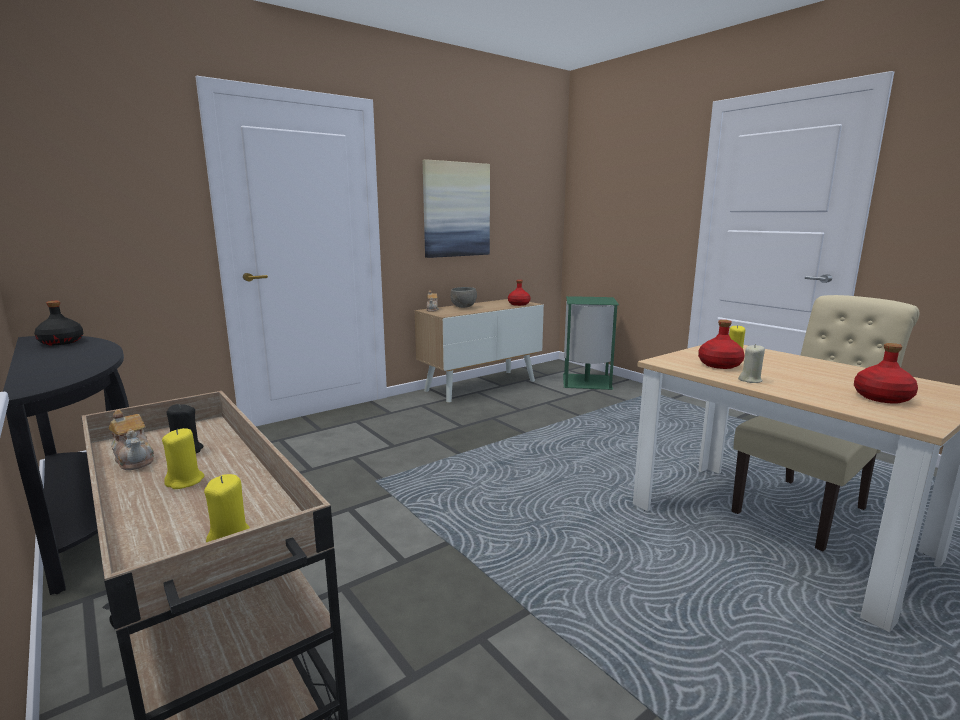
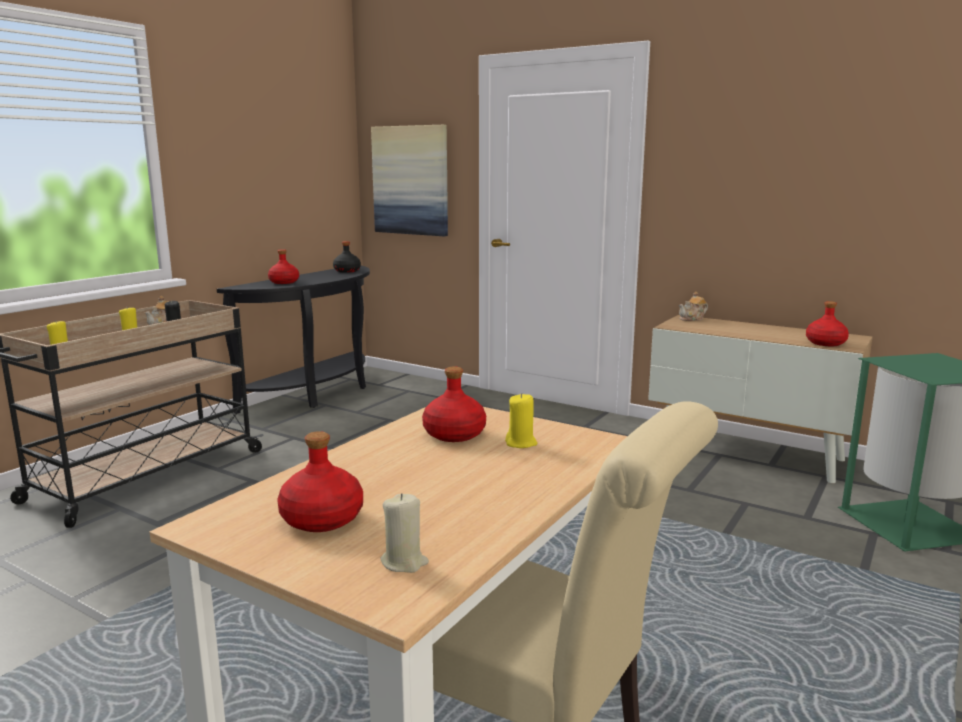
camera: 70 degrees right, 0 degrees up
picture [423,159,490,258] -> picture moved to [371,125,448,236]
grey bowl [450,287,477,308] -> none
beige candle [738,344,765,383] -> beige candle moved to [381,493,429,573]
none -> red bottle [268,249,299,284]

